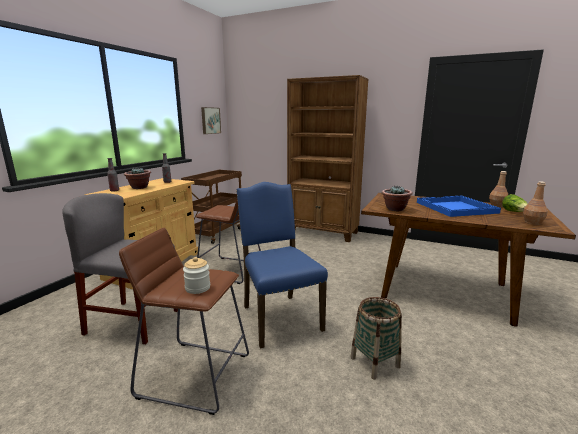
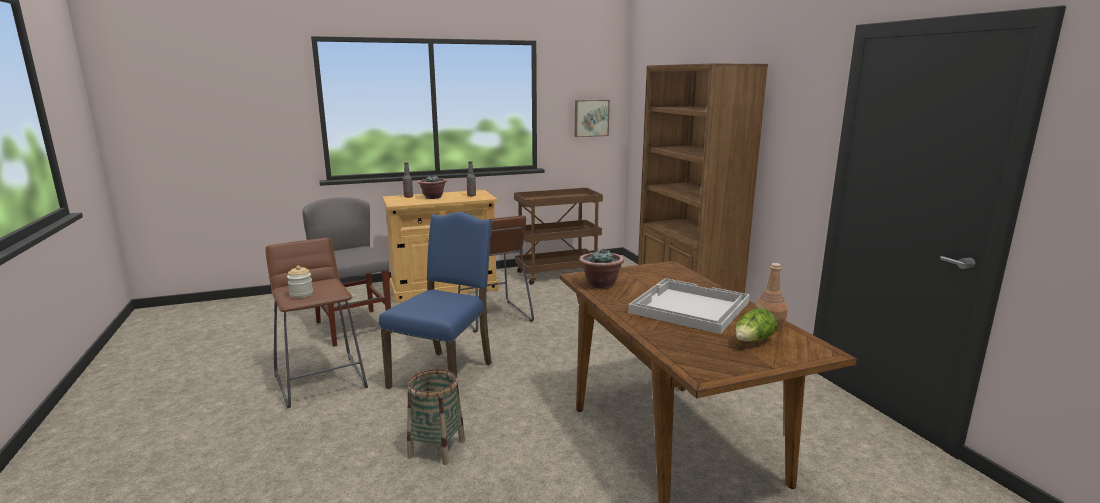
camera: 45 degrees right, 0 degrees up
blue tray [417,196,501,217] -> white tray [628,278,750,334]
brown bottle [523,181,548,225] -> none

